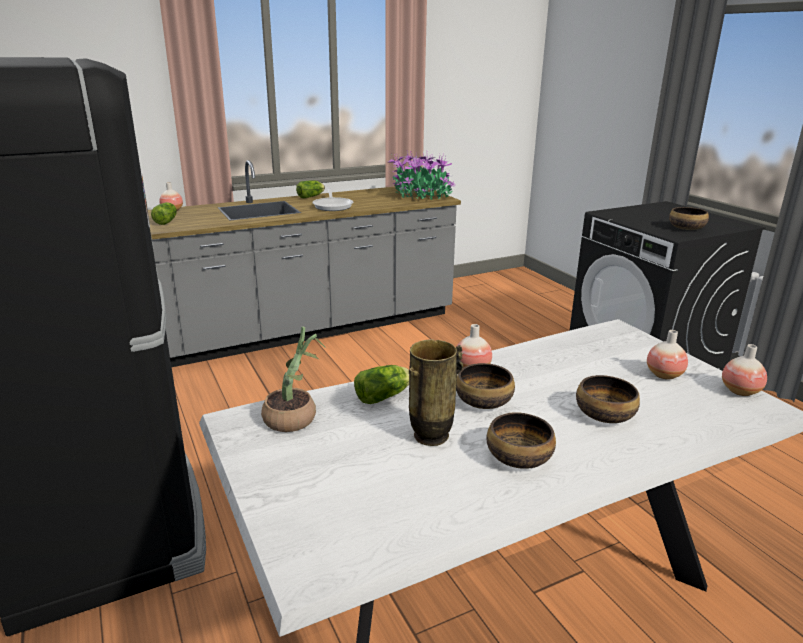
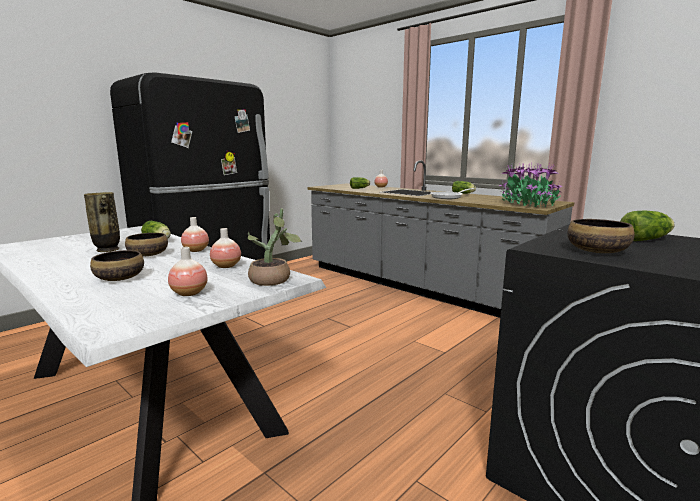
camera: 70 degrees right, 10 degrees down
potted plant [261,327,326,432] -> potted plant moved to [248,208,302,286]
bowl [486,412,556,469] -> none
vase [722,344,767,396] -> vase moved to [210,228,241,268]
none -> lettuce [620,211,674,241]

